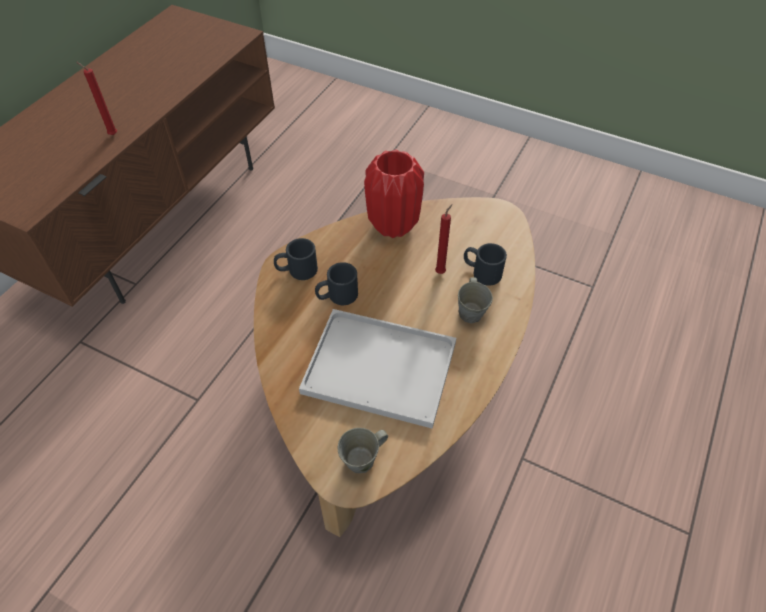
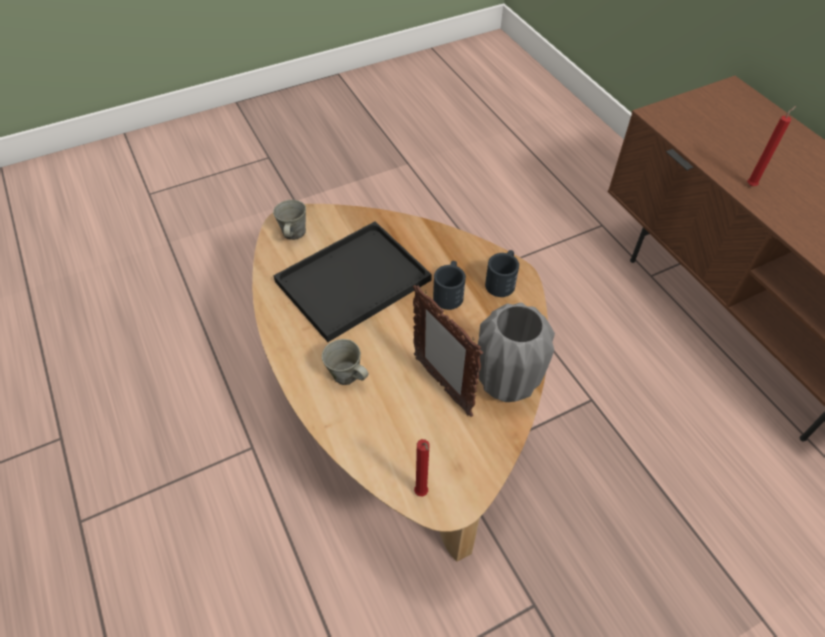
camera: 125 degrees right, 0 degrees up
white tray [299,309,456,428] -> black tray [274,221,432,342]
red vase [364,149,424,238] -> grey vase [478,303,555,402]
red candle [435,204,453,274] -> red candle moved to [414,439,429,496]
black mug [464,243,507,286] -> none
none -> picture frame [413,285,483,417]

